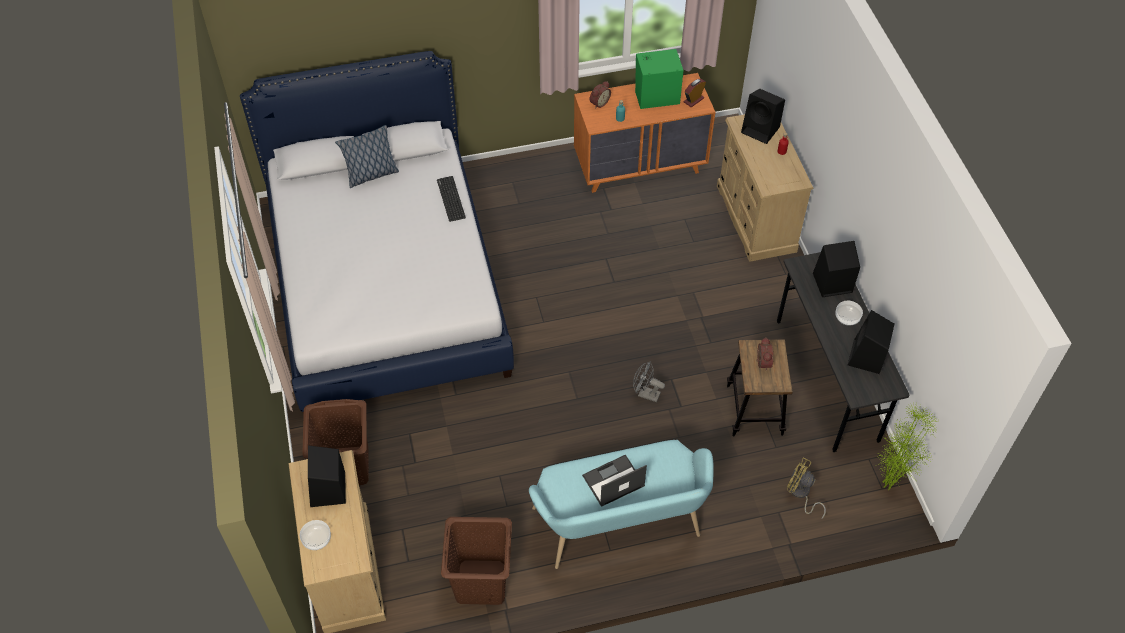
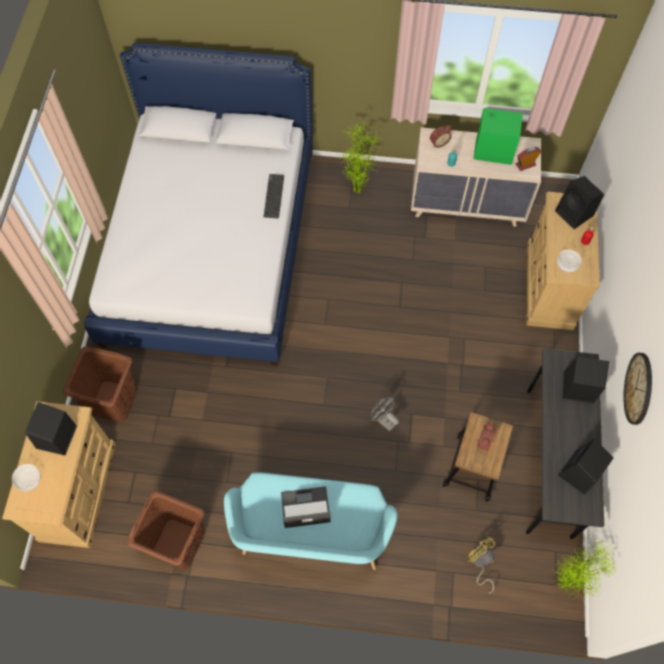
camera: 20 degrees right, 10 degrees up
pillow [335,125,399,188] -> none
orange dresser [574,73,715,193] -> beige dresser [411,127,541,227]
bowl [835,301,863,326] -> bowl moved to [557,249,582,272]
none -> potted plant [341,121,382,194]
none -> wall clock [623,353,652,425]

